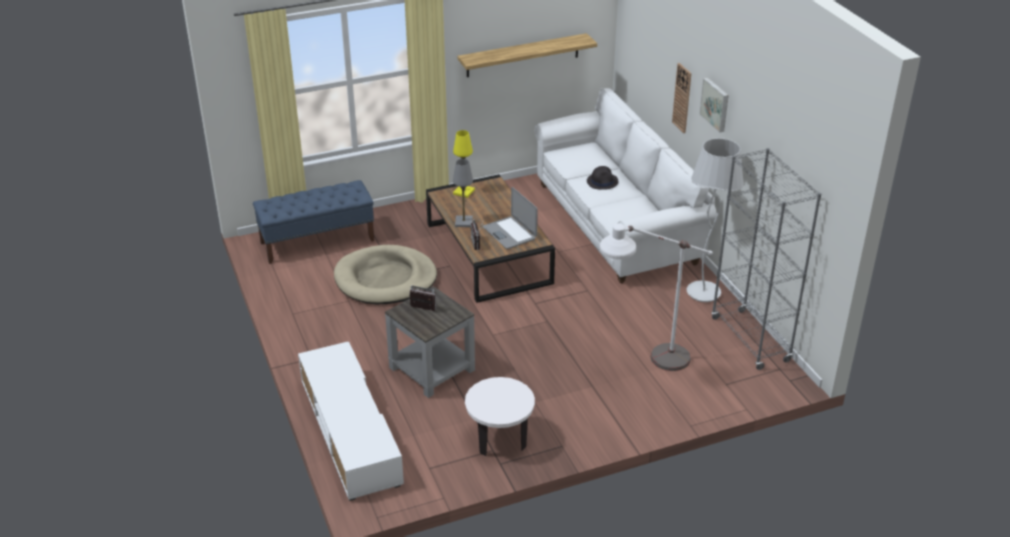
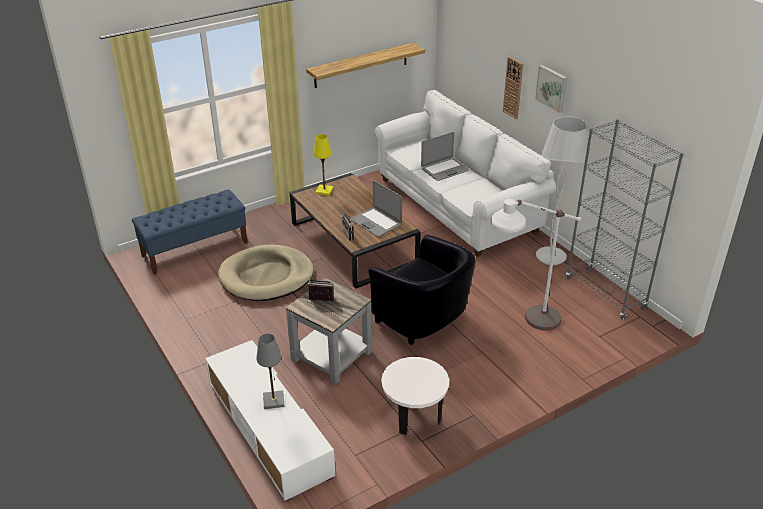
camera: 10 degrees left, 0 degrees up
grey table lamp [453,159,473,227] -> grey table lamp moved to [256,333,285,409]
black hat [587,166,619,190] -> laptop [421,132,470,181]
none -> black armchair [369,235,476,345]

